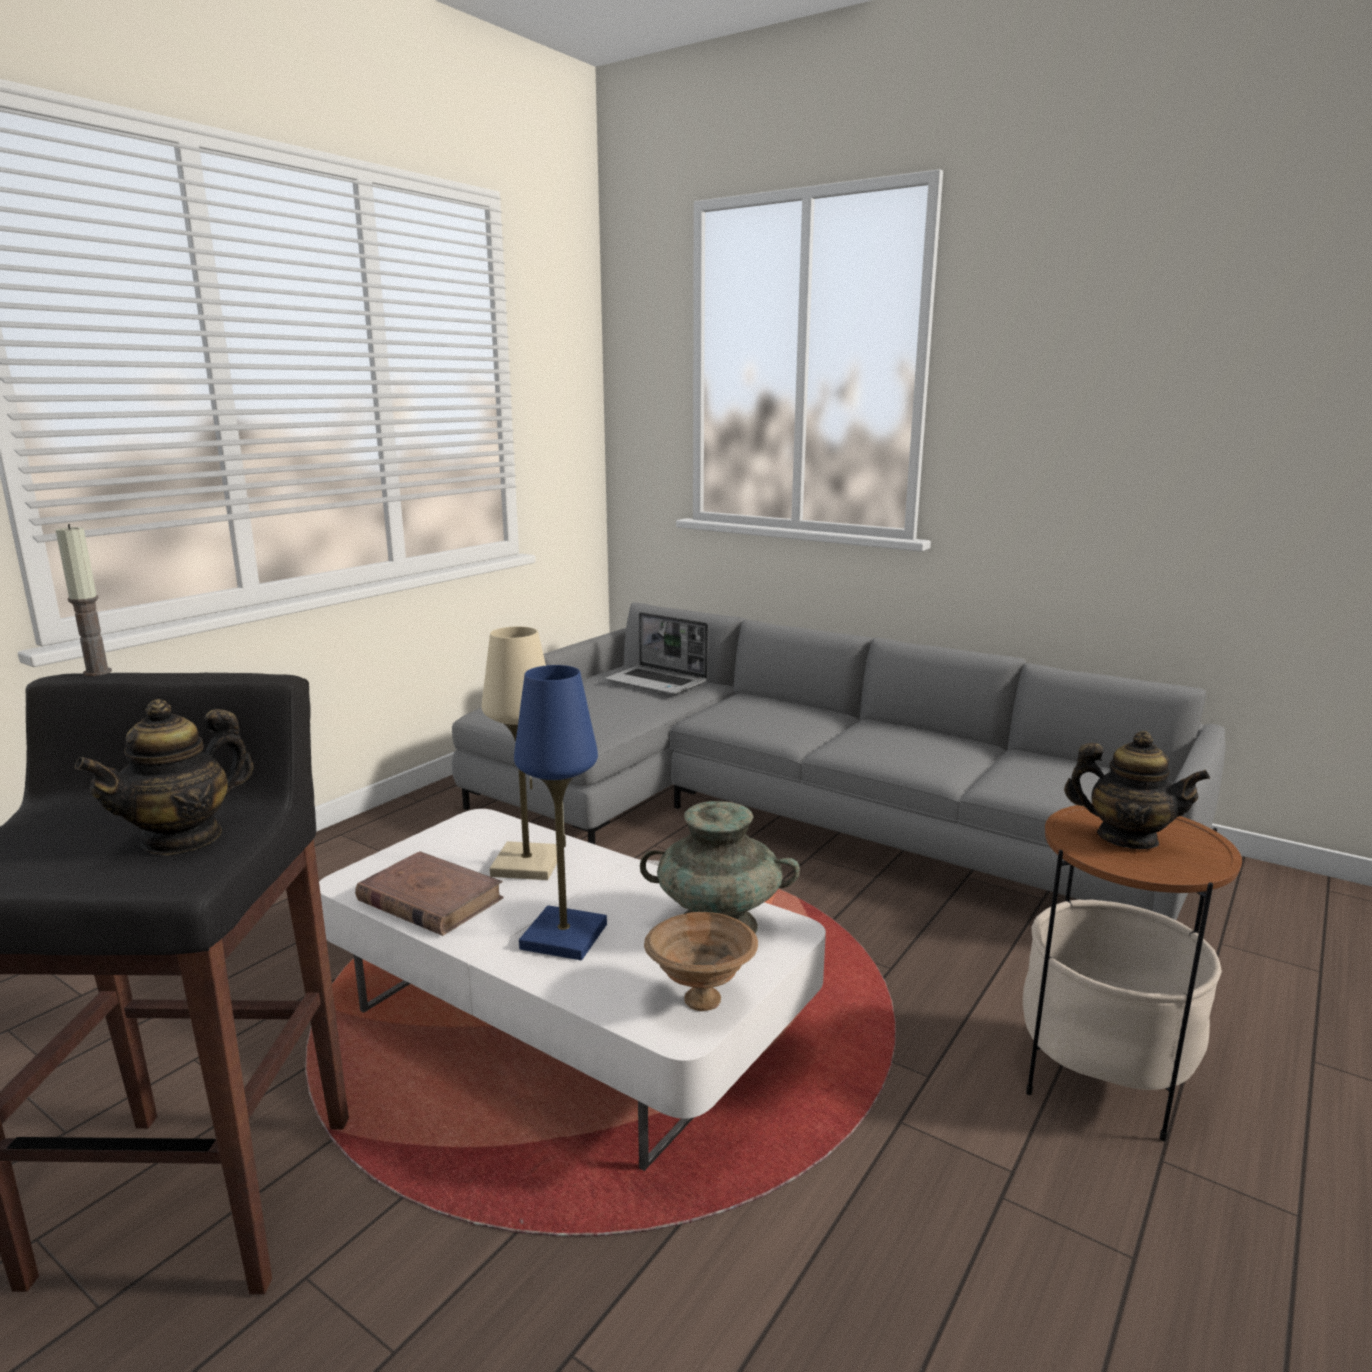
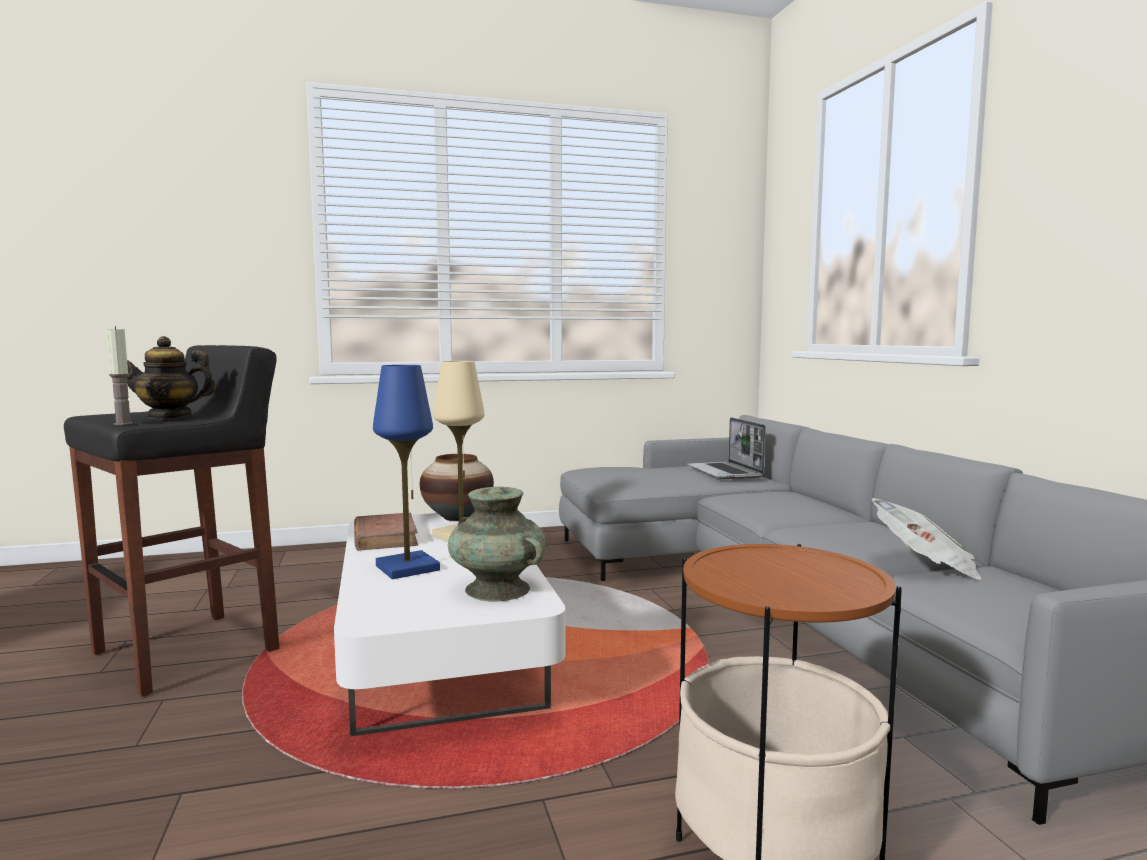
camera: 40 degrees right, 10 degrees down
candle [55,524,112,676] -> candle moved to [106,326,133,425]
brown bowl [644,912,758,1011] -> none
teapot [1064,731,1210,849] -> none
none -> vase [420,454,494,521]
none -> newspaper [871,498,981,580]

